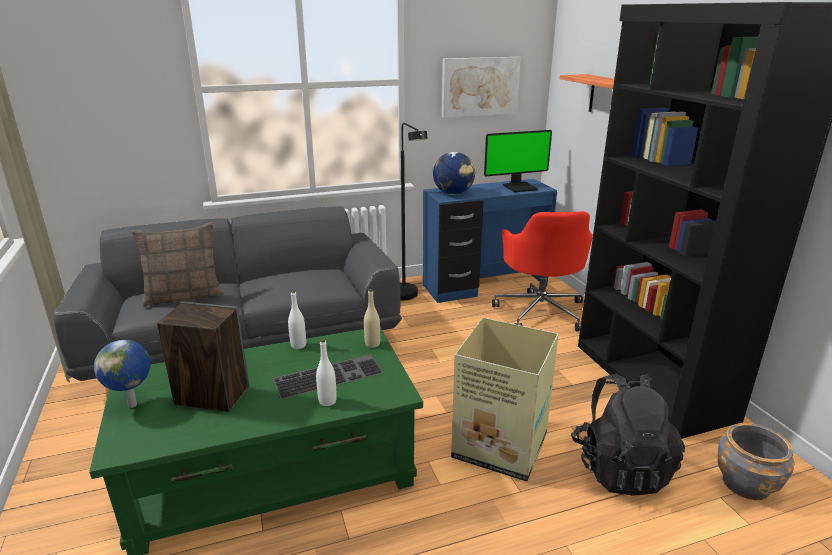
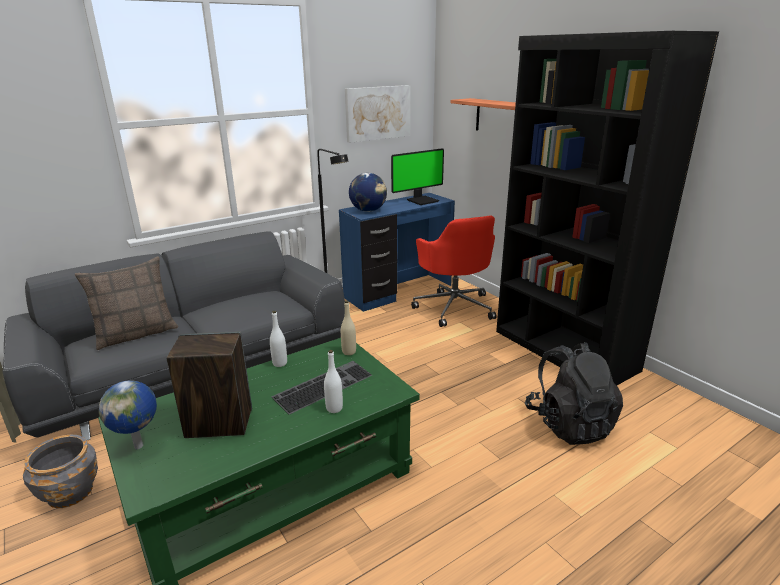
camera: 15 degrees left, 0 degrees up
cardboard box [451,318,559,482] -> none
grey planter [718,423,795,500] -> grey planter moved to [23,434,98,508]

